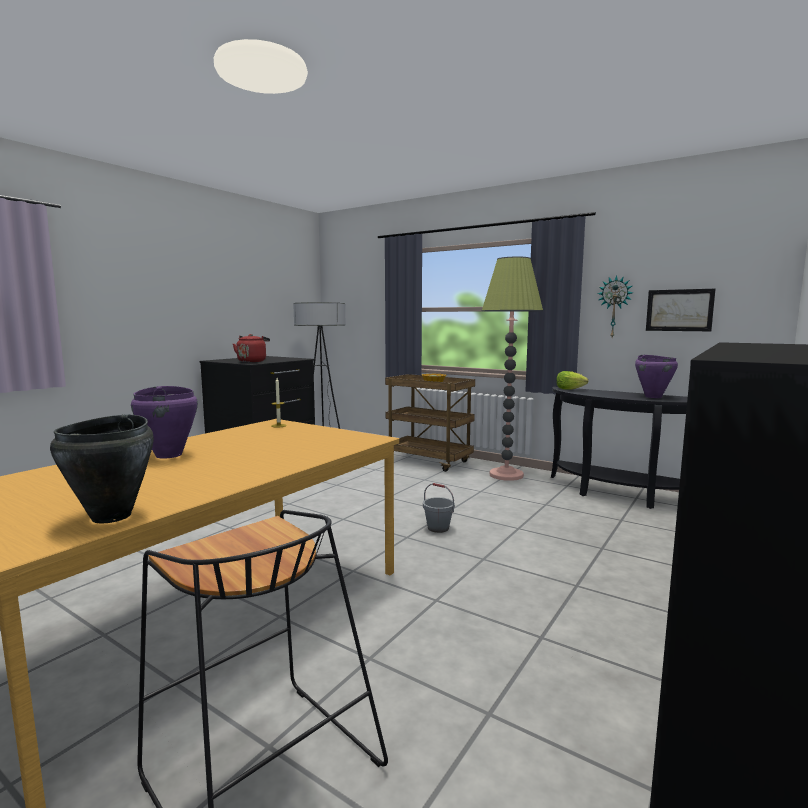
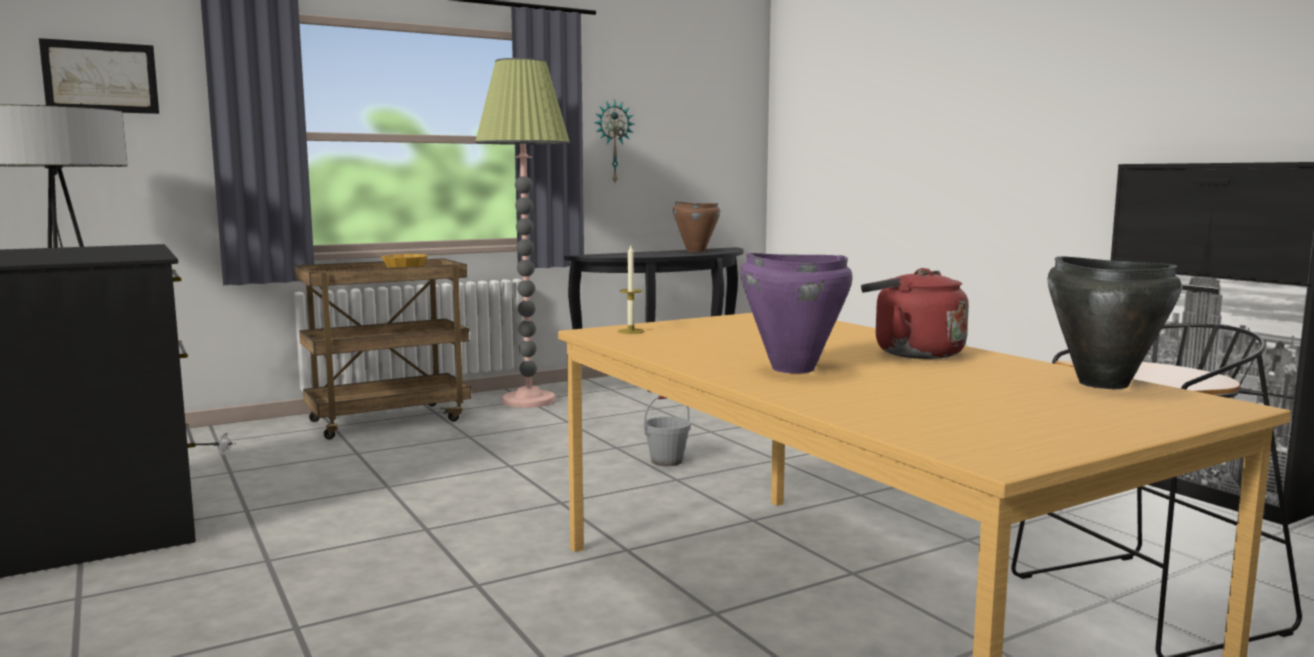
camera: 65 degrees left, 0 degrees up
red kettle [233,334,270,362] -> red kettle moved to [861,268,969,359]
lettuce [556,371,588,390] -> none
purple cooking pot [635,355,678,398] -> brown cooking pot [673,201,720,252]
picture [646,289,715,331] -> picture moved to [39,38,159,114]

